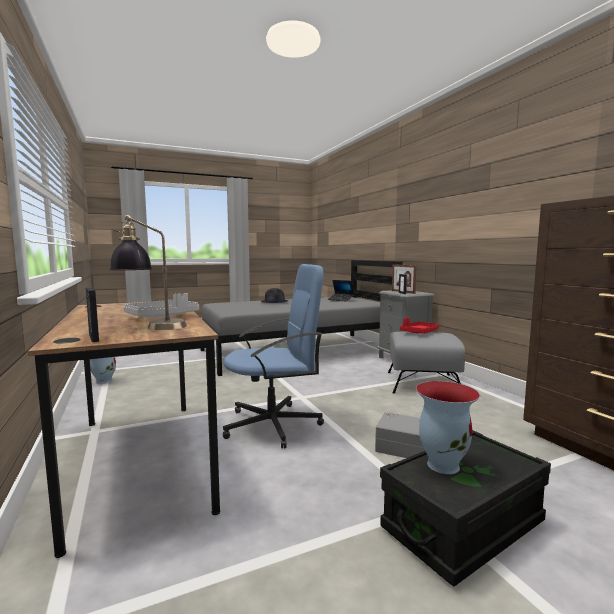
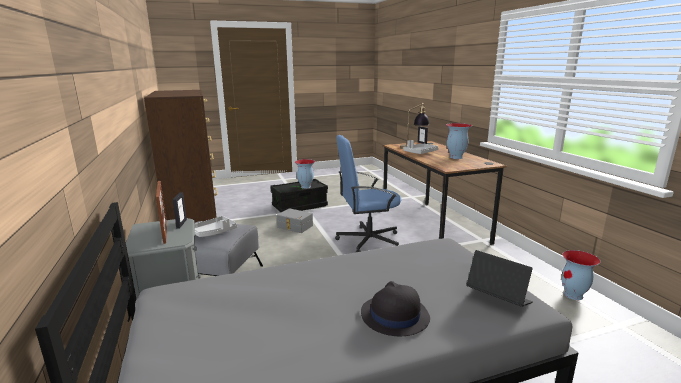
camera: 175 degrees left, 10 degrees up
laptop [328,280,355,302] -> laptop moved to [466,250,533,307]
red tray [400,317,439,334] -> grey tray [195,216,237,237]
none -> vase [446,123,472,159]

